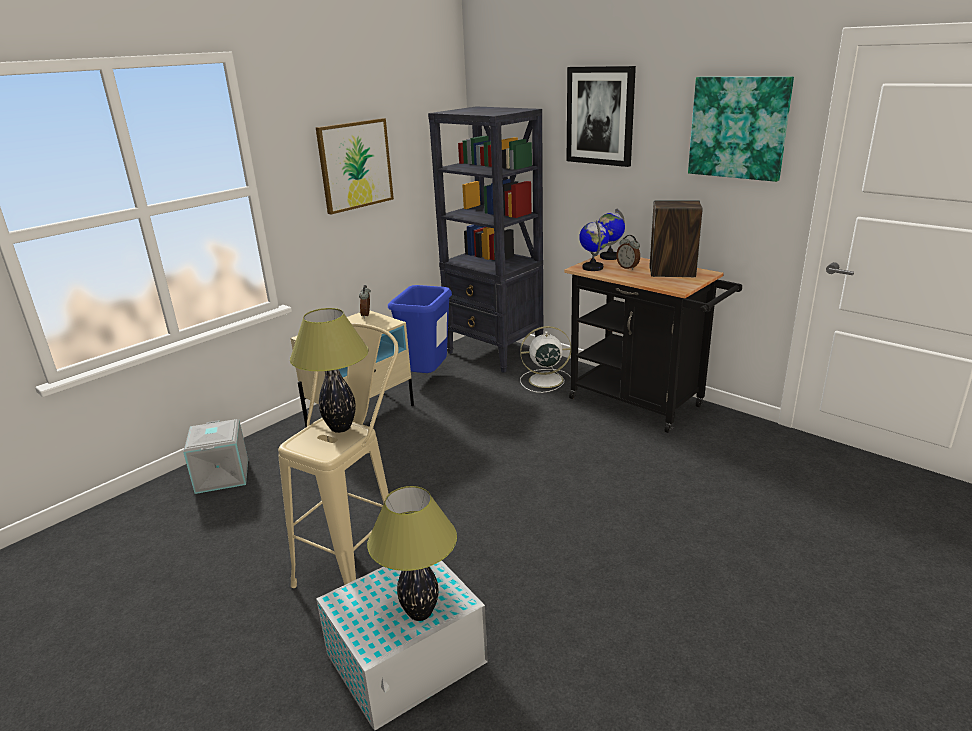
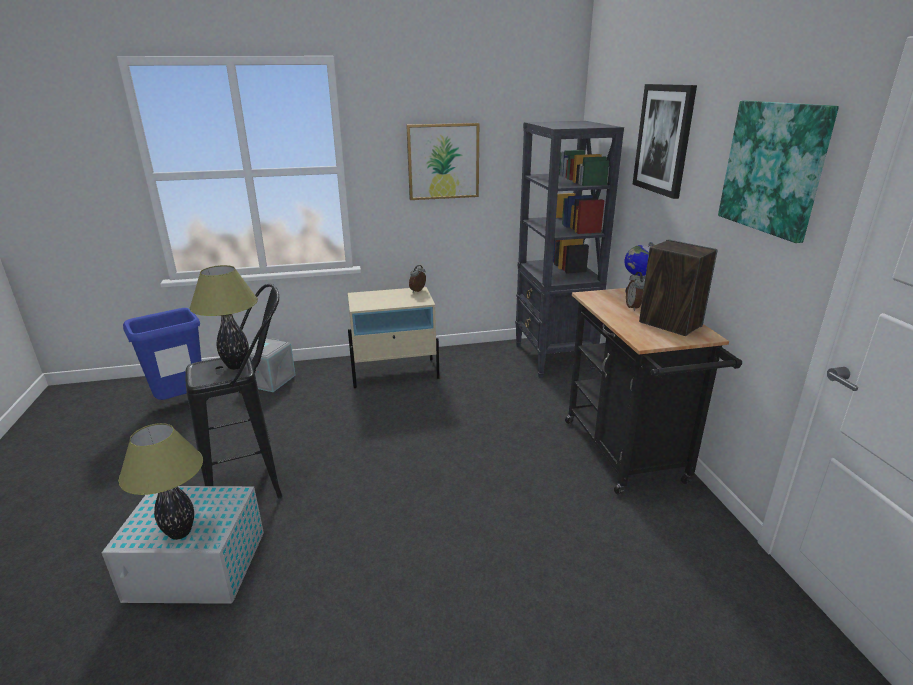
camera: 35 degrees right, 0 degrees up
beige stool [278,323,398,588] -> black stool [185,284,282,499]
blue trash can [388,285,452,373] -> blue trash can moved to [123,308,201,400]
white fan [520,326,571,393] -> none
globe [579,220,609,271] -> none

